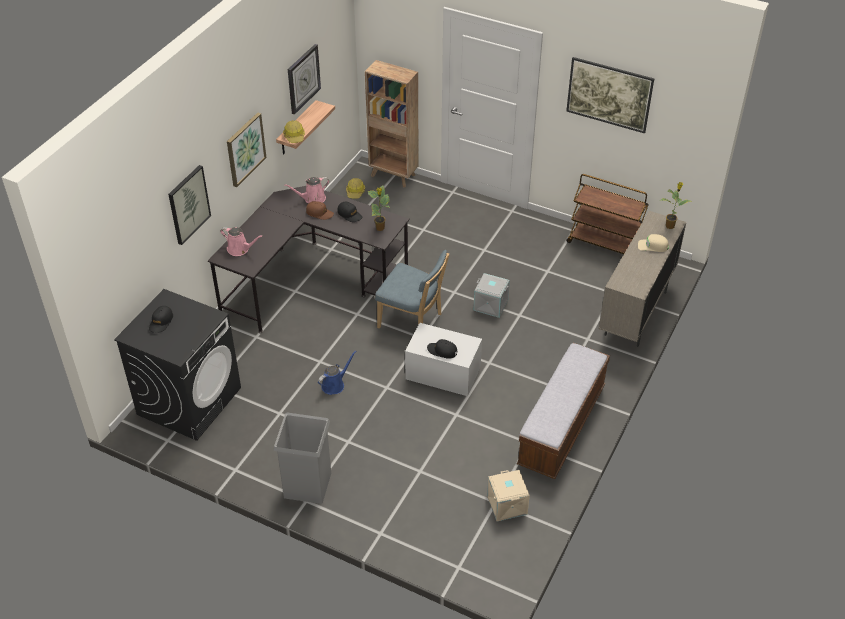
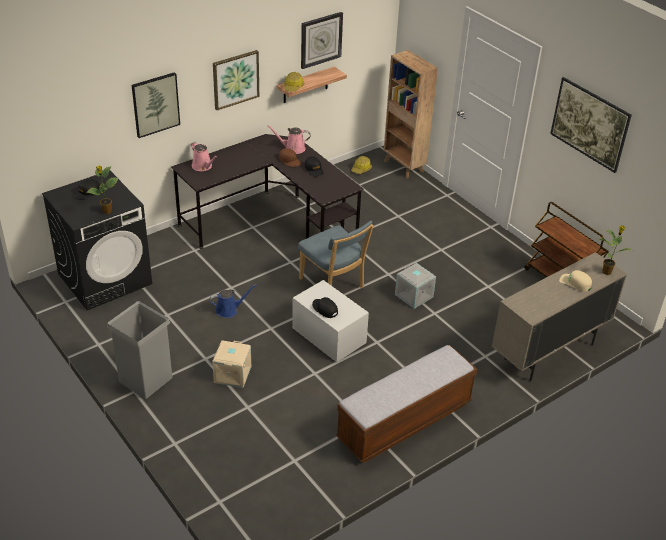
camera: 25 degrees right, 5 degrees down
potted plant [368,185,390,231] -> potted plant moved to [86,166,119,214]
beige storage box [487,470,530,521] -> beige storage box moved to [212,340,251,388]

